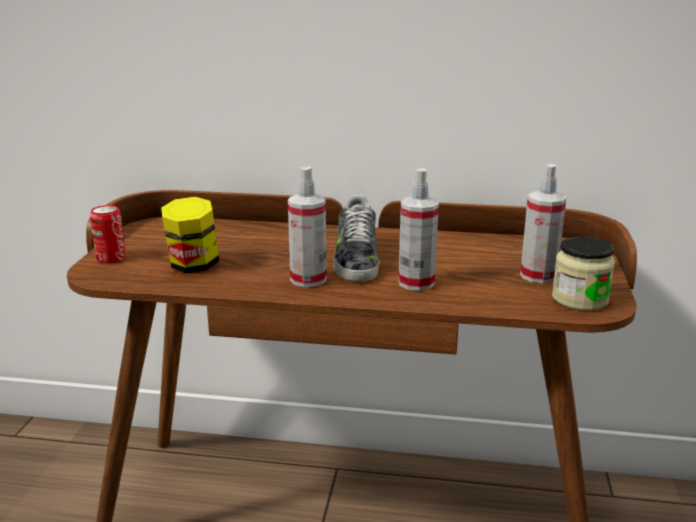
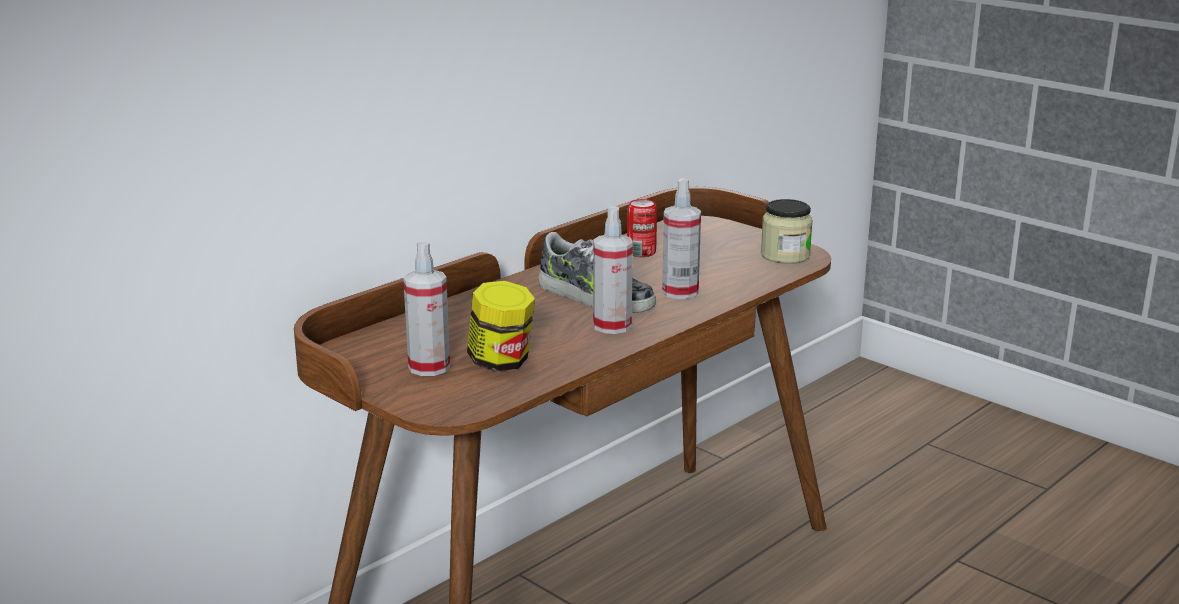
camera: 55 degrees left, 0 degrees up
can [90,205,126,263] -> can moved to [627,199,657,257]
spray bottle [520,164,566,284] -> spray bottle moved to [403,240,450,376]

